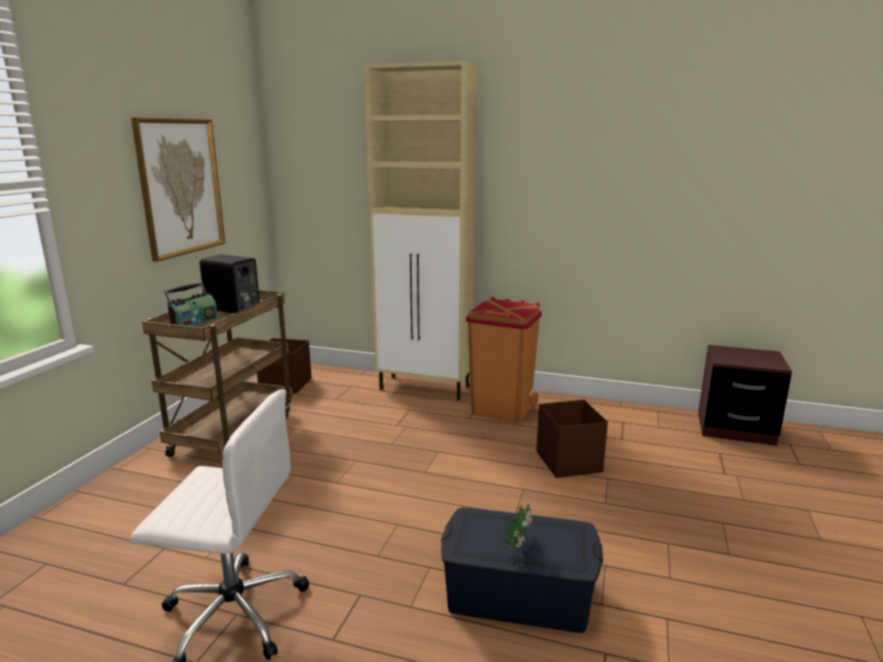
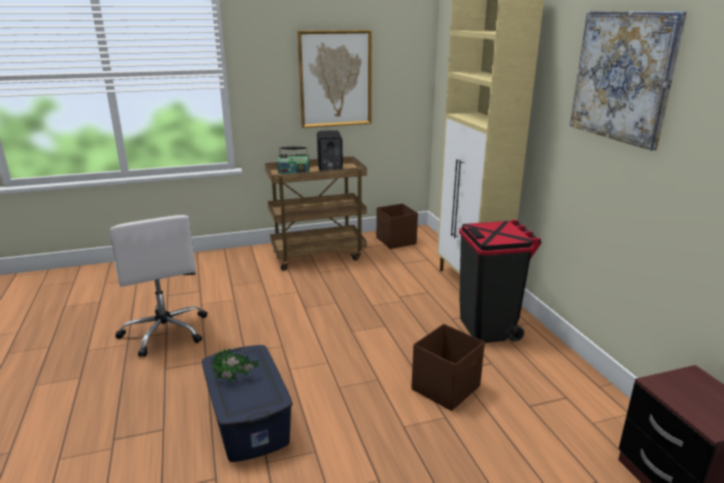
camera: 55 degrees right, 5 degrees up
orange trash can [466,297,542,423] -> black trash can [459,220,542,343]
none -> picture [570,11,687,151]

